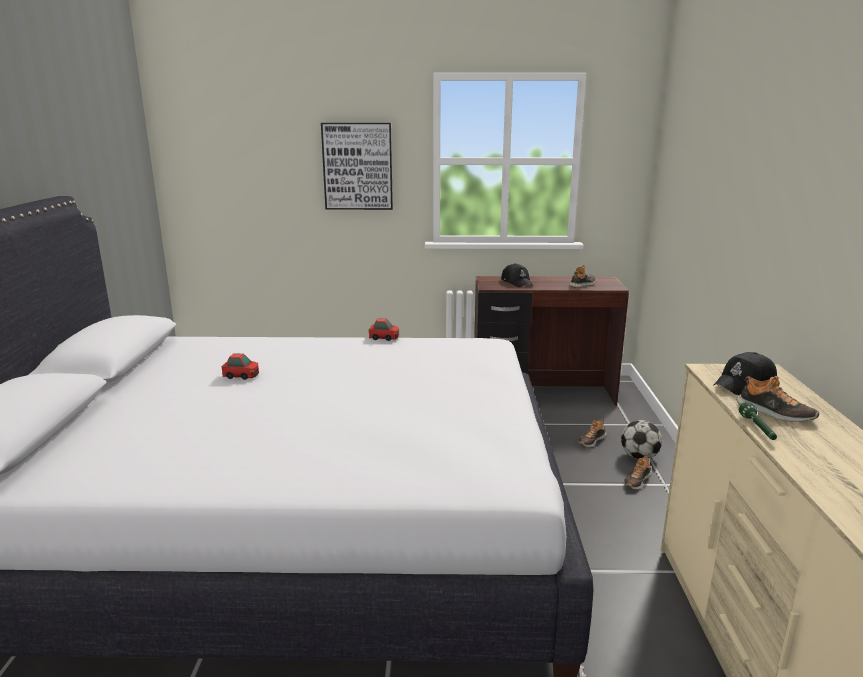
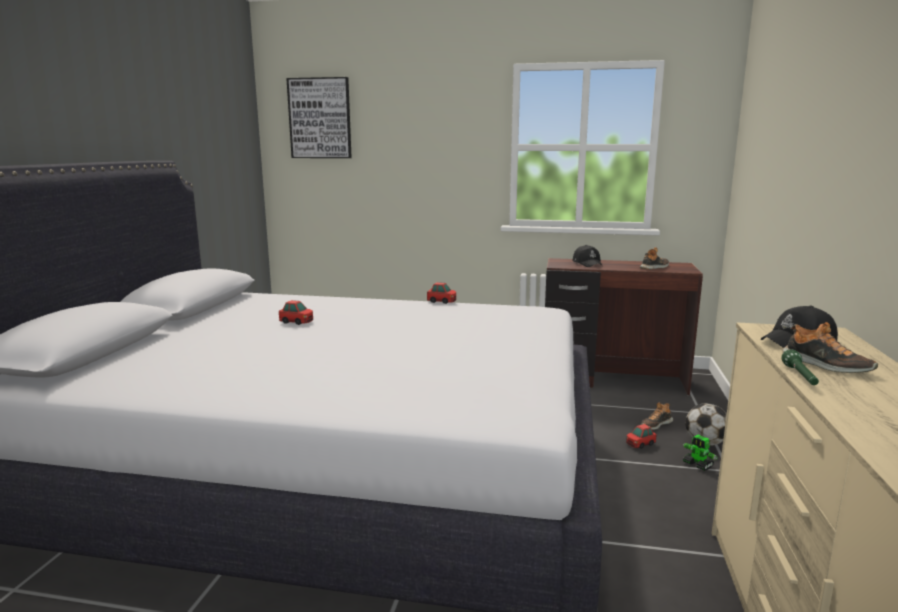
camera: 10 degrees right, 5 degrees down
picture [321,123,393,210] -> picture moved to [286,77,352,158]
shoe [624,456,652,489] -> toy robot [683,435,717,471]
none -> toy car [626,424,657,449]

